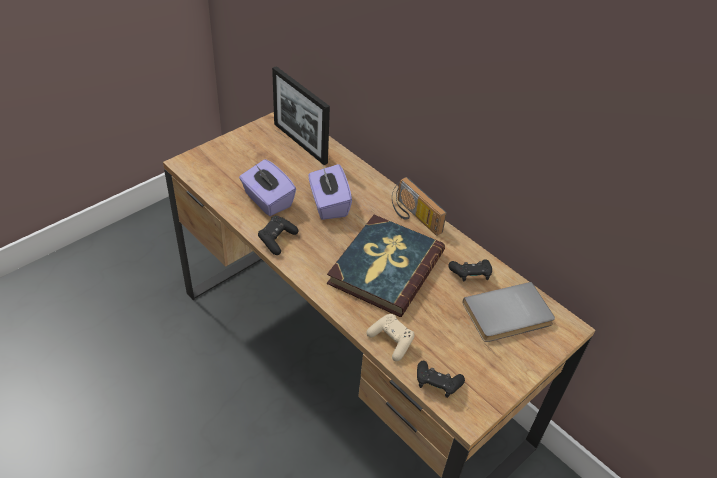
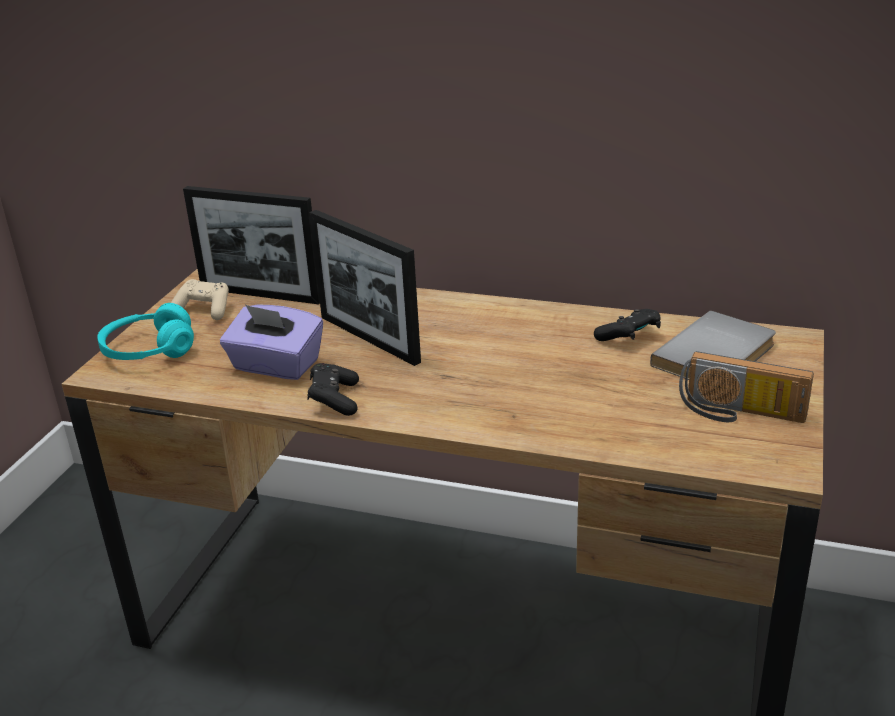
camera: 25 degrees left, 15 degrees down
purple tissue box [308,164,352,220] -> picture frame [309,210,421,366]
book [327,215,445,317] -> none
beige game controller [366,314,415,361] -> beige game controller moved to [171,279,229,320]
radio [392,177,447,236] -> radio moved to [679,351,814,423]
black game controller [417,361,465,398] -> none
none -> turquoise headphones [97,303,194,360]

